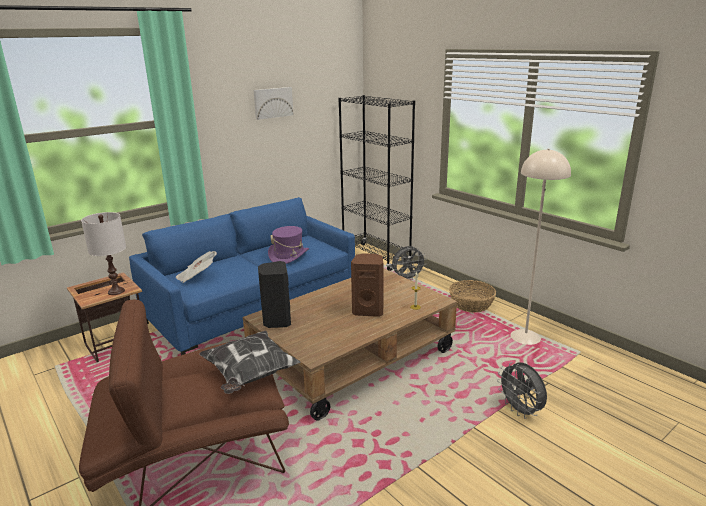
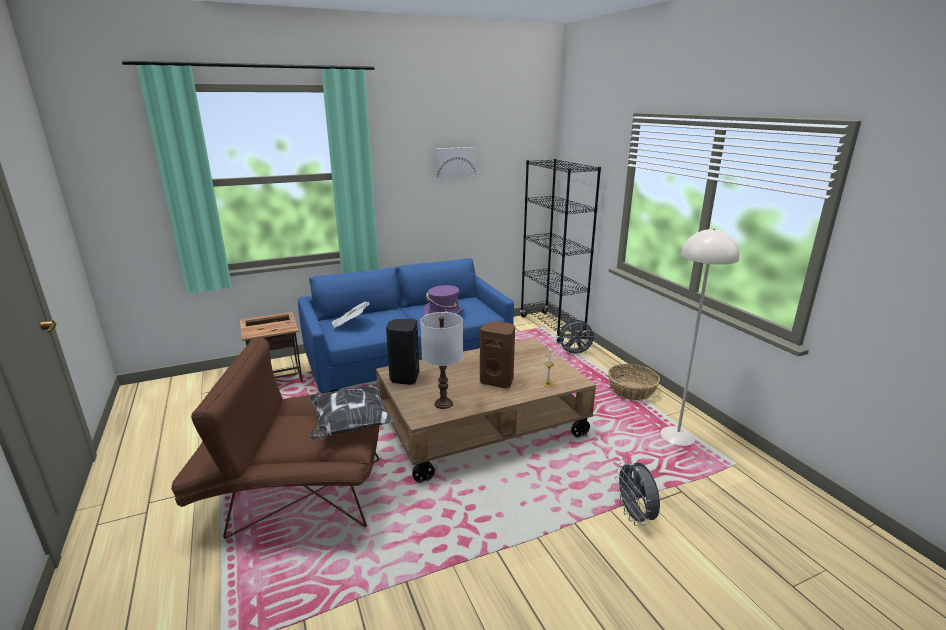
camera: 15 degrees right, 0 degrees up
white table lamp [81,212,126,295] -> white table lamp moved to [420,312,463,409]

